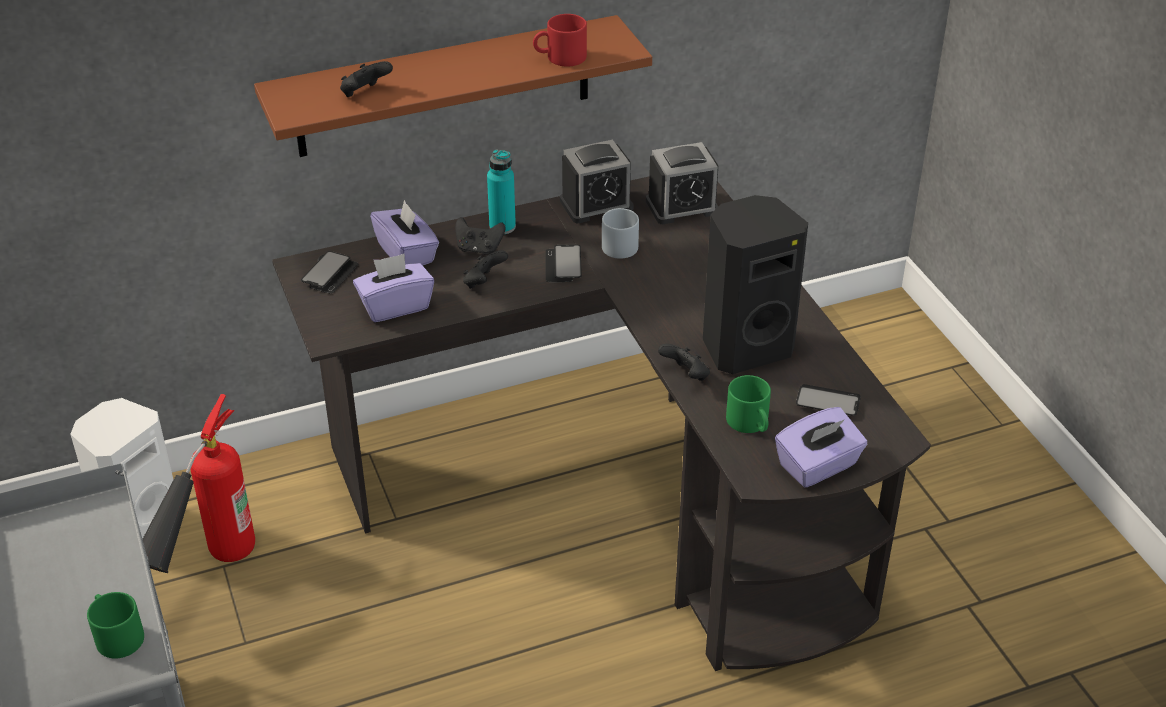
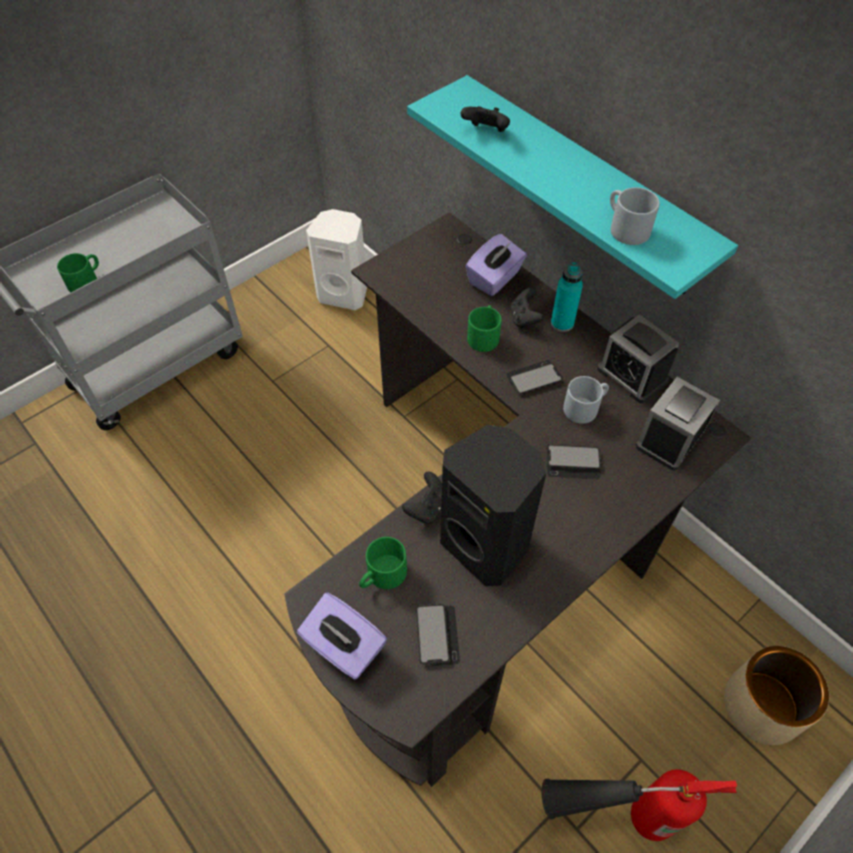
camera: 70 degrees right, 15 degrees up
fire extinguisher [143,394,255,573] -> fire extinguisher moved to [542,769,737,841]
brown shelf [254,15,652,157] -> turquoise shelf [407,75,738,299]
phone [301,251,359,293] -> phone moved to [546,445,601,479]
purple tissue box [353,254,434,322] -> none
black game controller [463,250,508,289] -> green mug [467,305,502,352]
red mug [533,14,587,66] -> grey mug [610,187,660,245]
alarm clock [646,142,719,224] -> alarm clock turned 75 degrees clockwise [636,377,720,471]
none -> beige planter [724,646,829,745]

